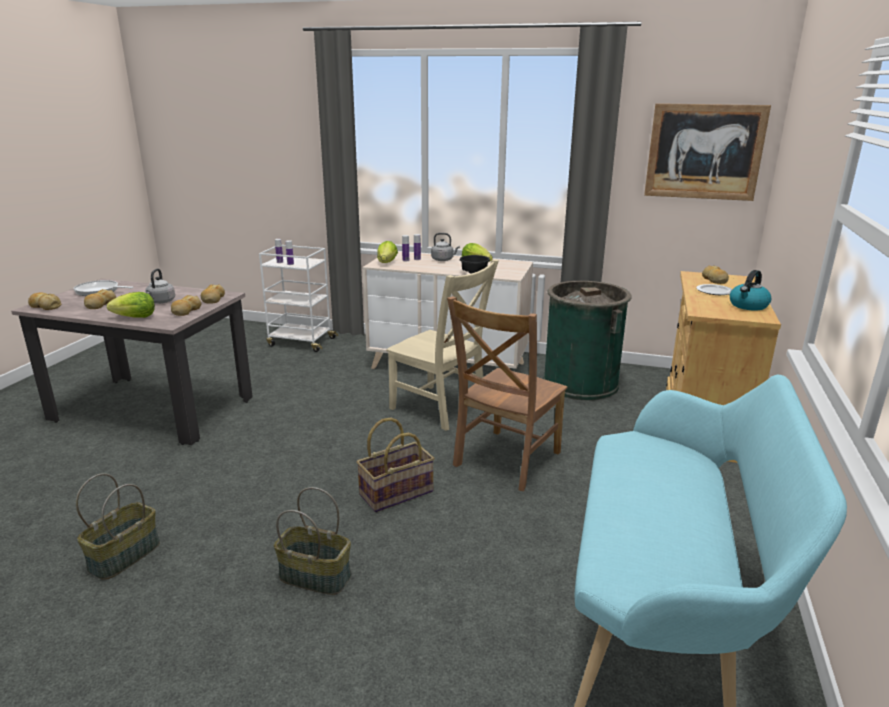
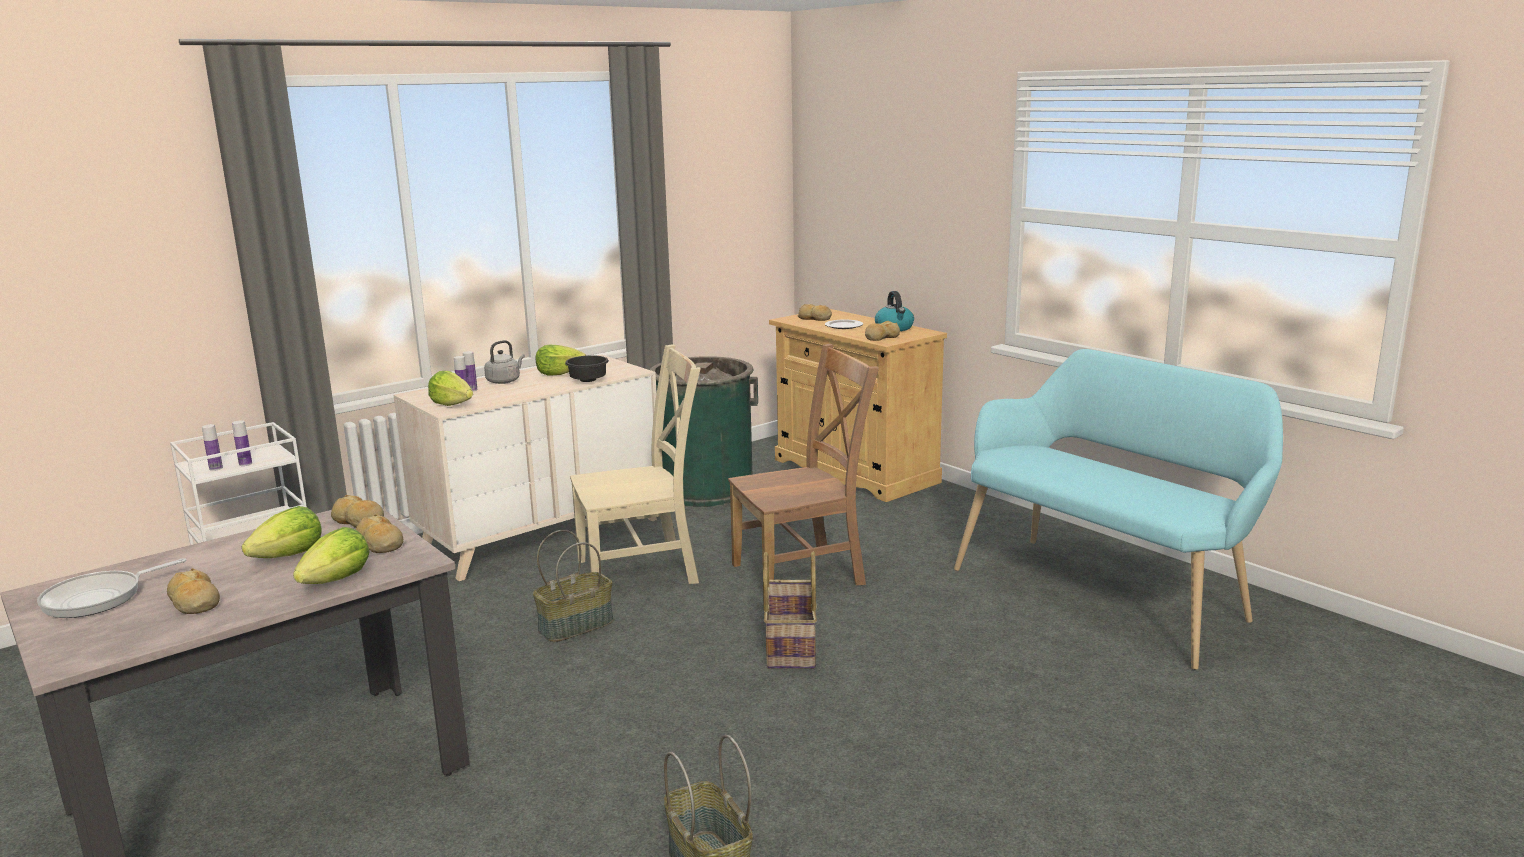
camera: 55 degrees left, 5 degrees down
bread [28,292,62,310] -> bread moved to [865,321,900,341]
grey kettle [145,269,175,304] -> lettuce [242,506,322,558]
basket [274,487,351,595] -> basket moved to [533,530,613,642]
brown chair [447,296,568,491] -> brown chair turned 90 degrees counterclockwise [728,344,879,585]
picture [644,103,771,201] -> none

